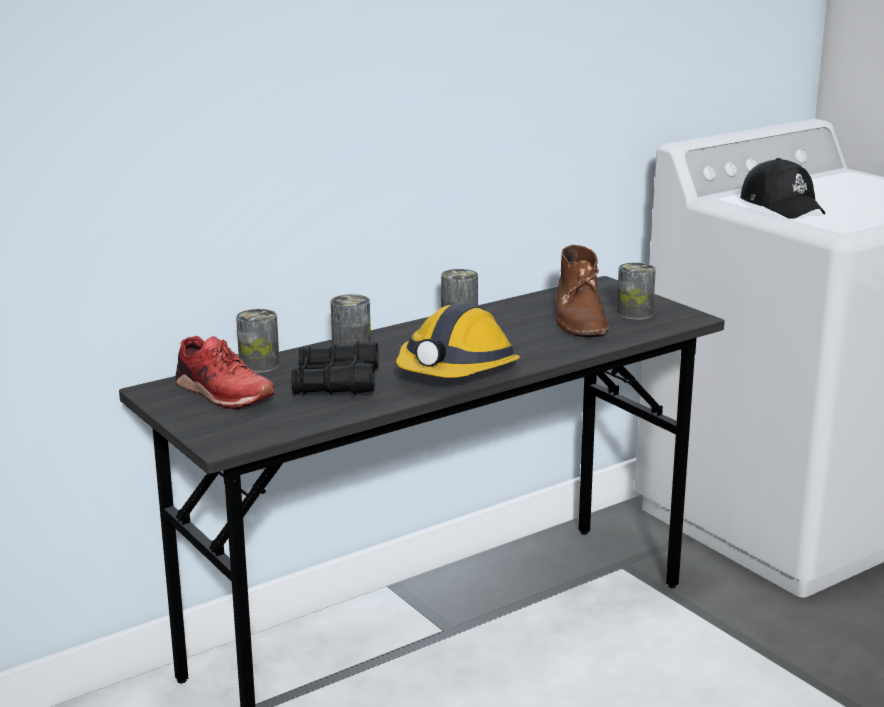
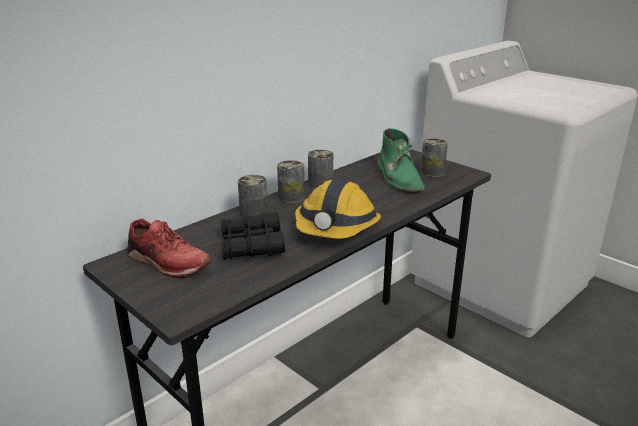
camera: 10 degrees left, 5 degrees up
can [236,309,279,373] -> can moved to [277,160,304,203]
brown boot [554,245,609,337] -> green boot [377,128,425,193]
black cap [740,158,825,219] -> none

